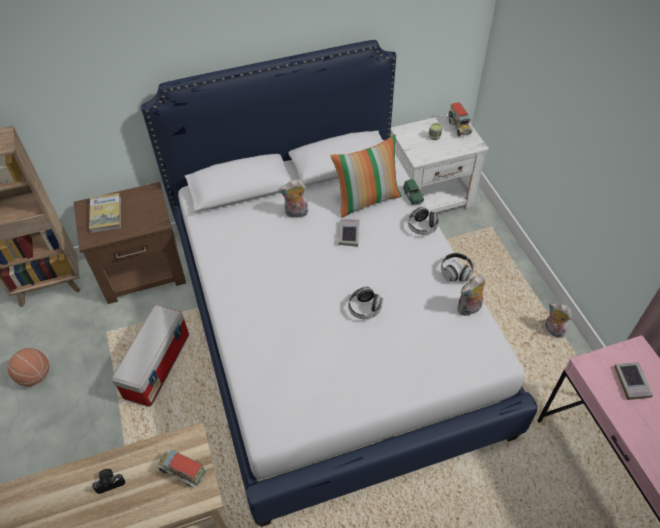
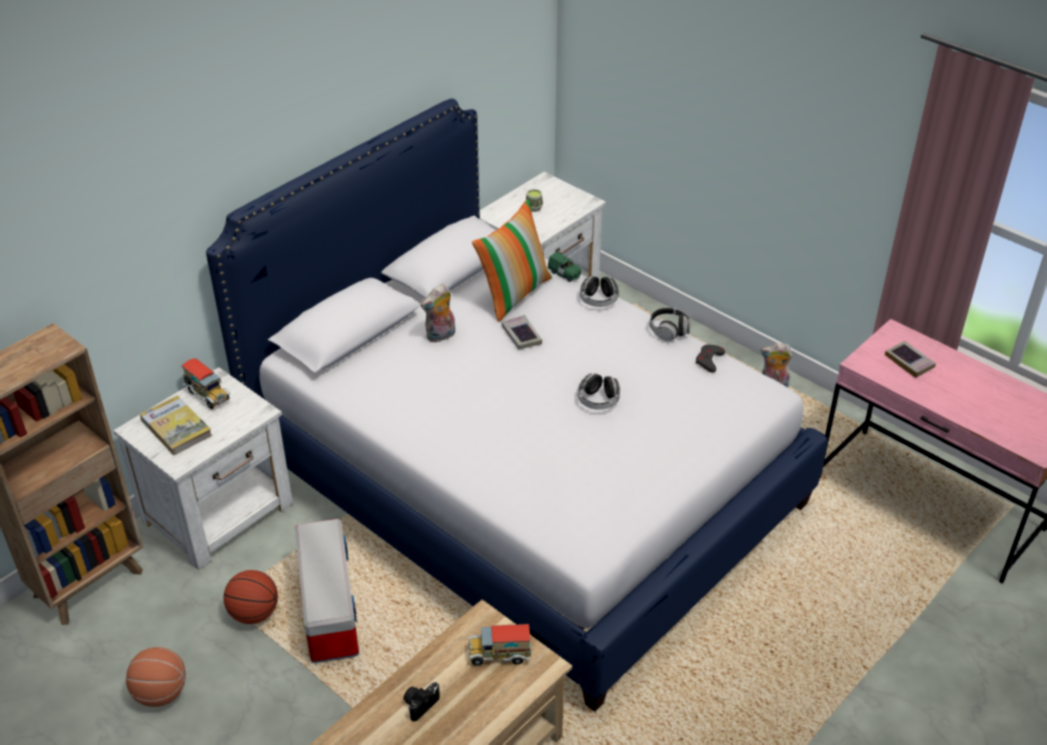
camera: 30 degrees left, 10 degrees down
brown nightstand [73,182,186,304] -> white nightstand [113,367,293,570]
toy truck [447,103,473,136] -> toy truck moved to [182,358,230,409]
plush toy [457,275,485,316] -> grey game controller [696,345,725,373]
none -> basketball [223,570,278,624]

